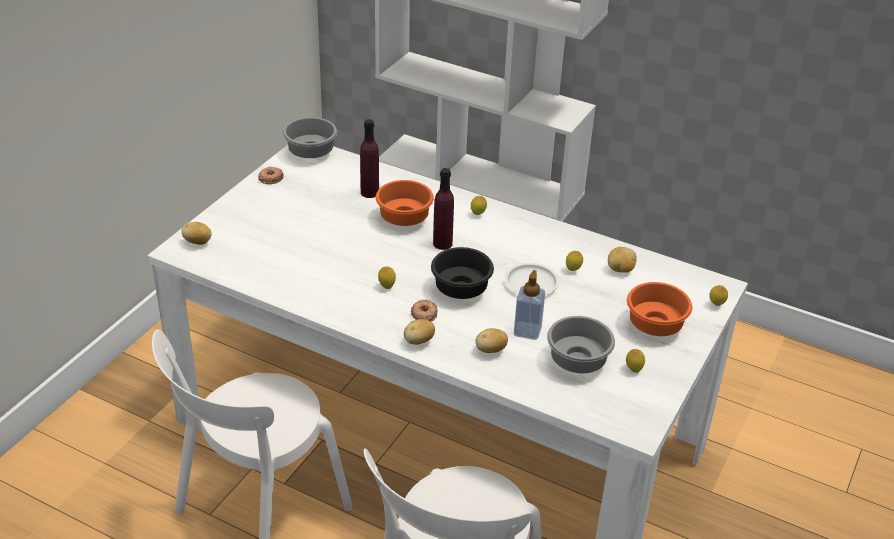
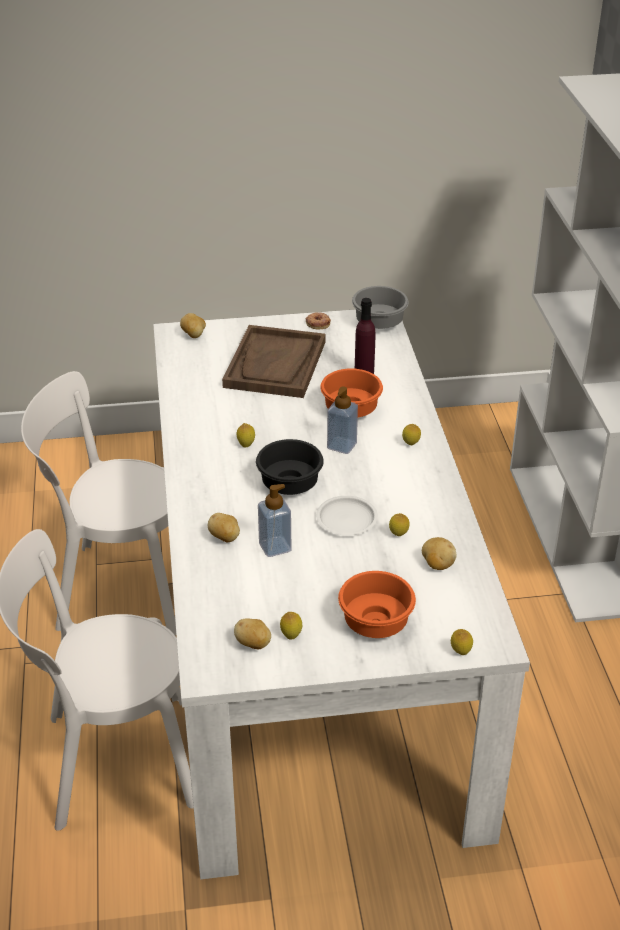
camera: 55 degrees right, 0 degrees up
potato [404,319,435,345] -> potato moved to [234,618,271,649]
donut [411,299,438,322] -> none
purple bottle [433,168,454,250] -> soap dispenser [327,386,358,454]
grey bowl [547,316,615,373] -> none
none -> brown tray [222,325,326,398]

